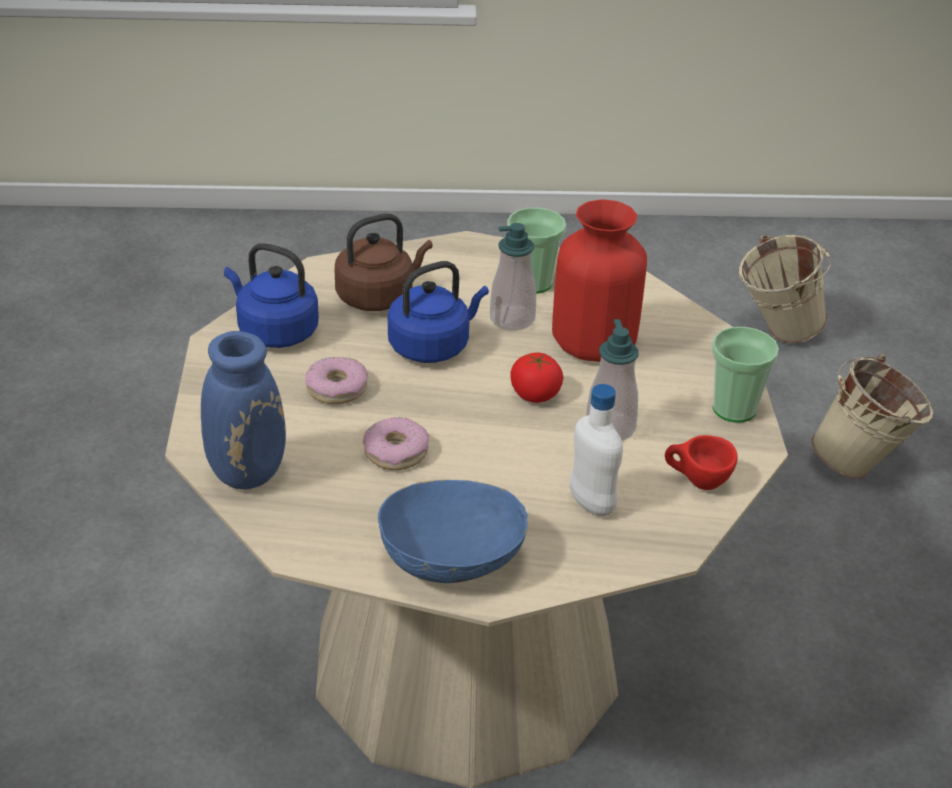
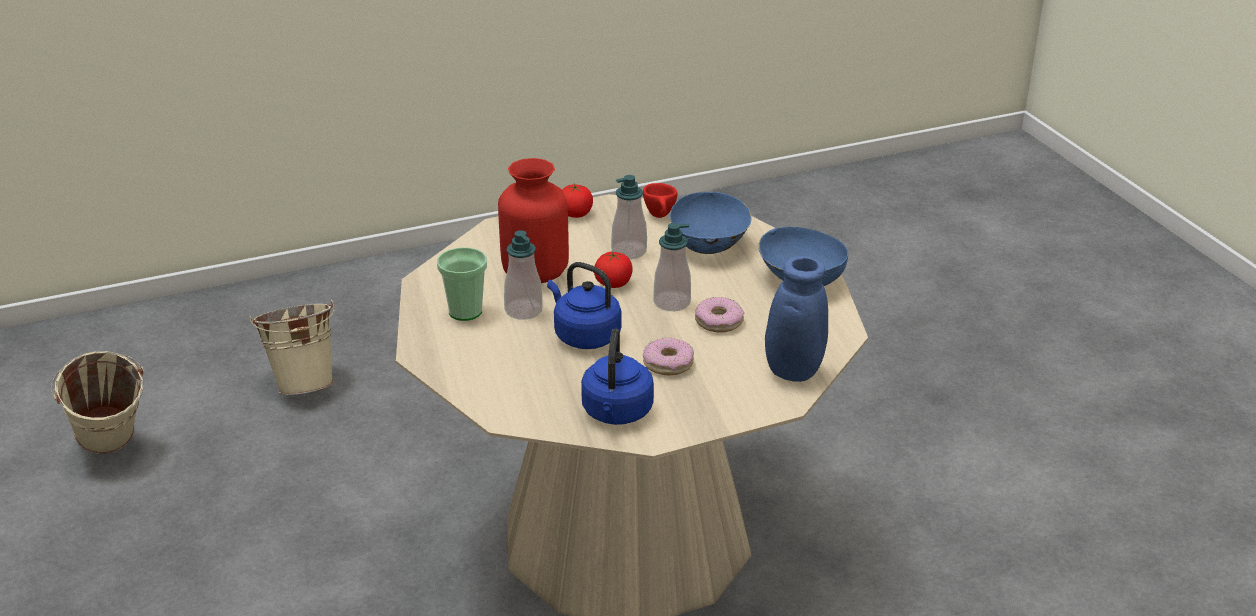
camera: 110 degrees left, 5 degrees down
brown kettle [335,213,433,311] -> none
white bottle [570,384,623,516] -> blue bowl [670,192,752,254]
cup [711,327,779,423] -> tomato [562,184,593,218]
none -> soap dispenser [653,223,691,311]

